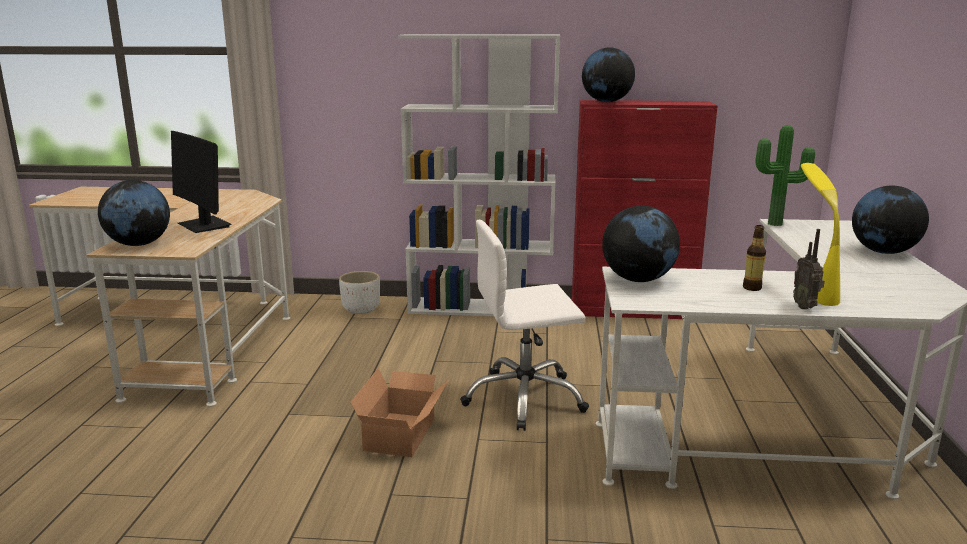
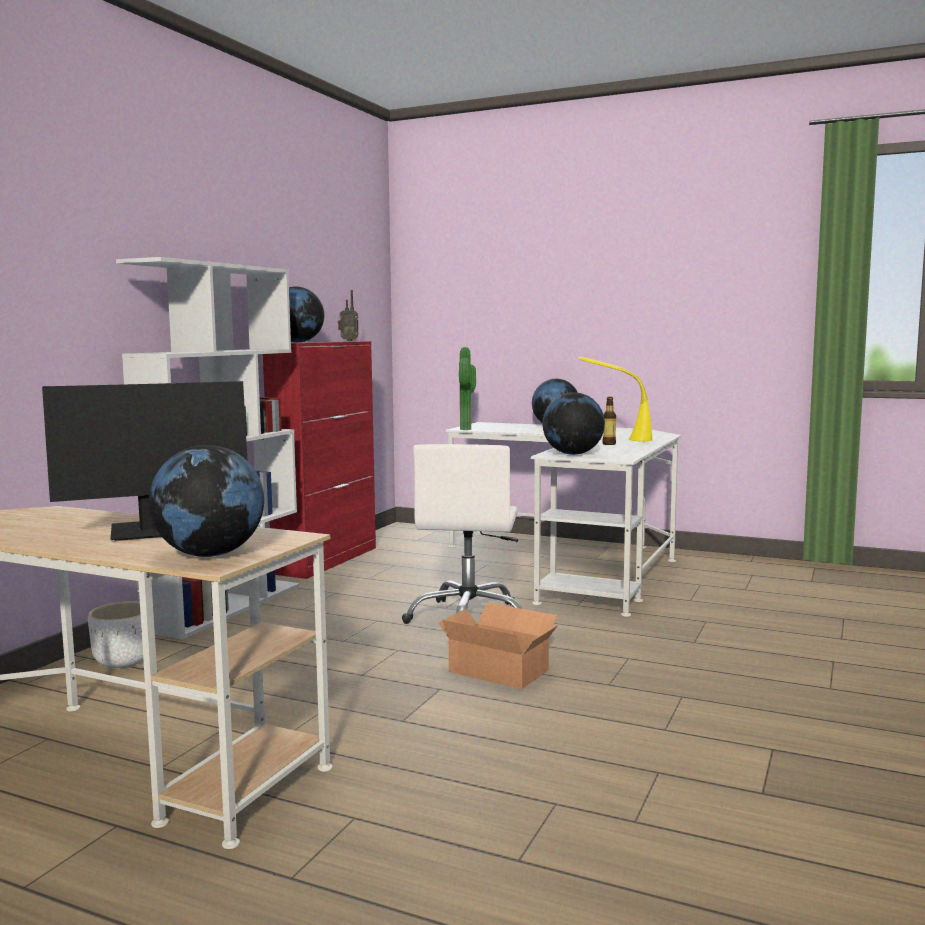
camera: 70 degrees left, 10 degrees down
radio [793,229,825,309] -> radio moved to [338,290,359,341]

